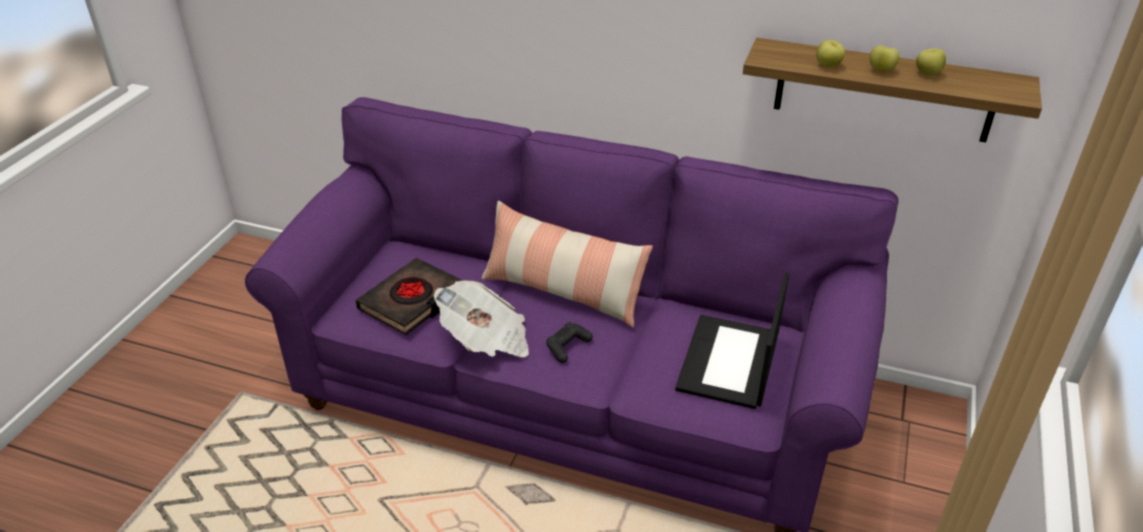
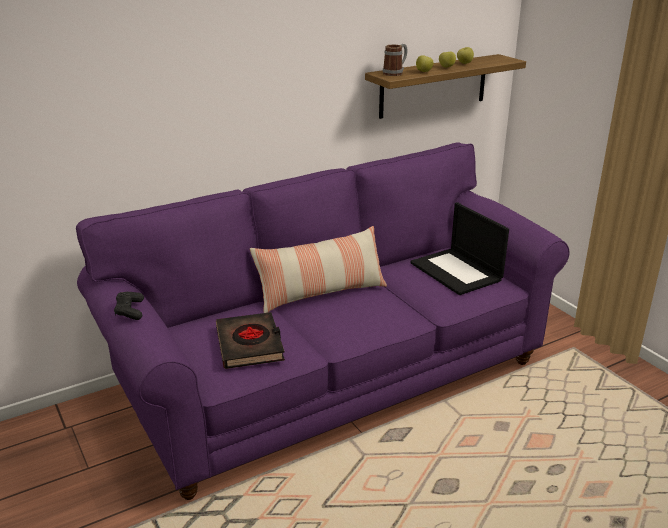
camera: 50 degrees left, 10 degrees down
newspaper [434,281,529,357] -> none
black game controller [546,322,593,363] -> black game controller moved to [114,292,144,320]
none -> mug [383,44,408,76]

